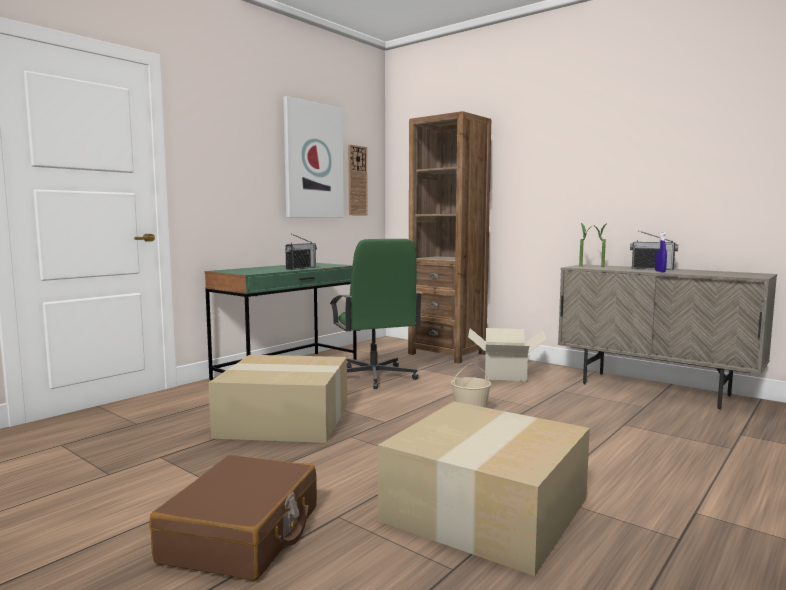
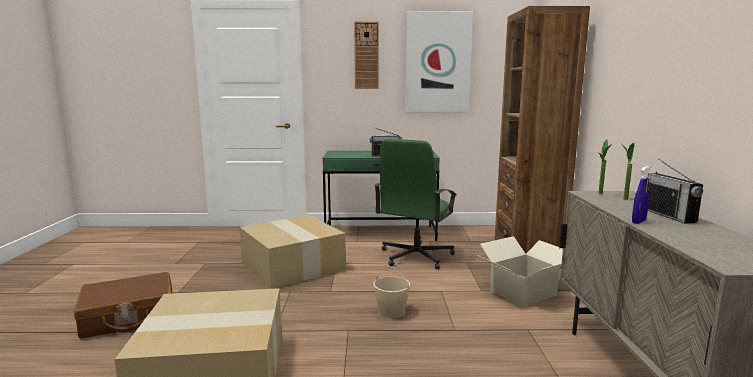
camera: 50 degrees right, 5 degrees up
wall clock [348,145,368,215] -> wall clock moved to [354,22,379,89]

